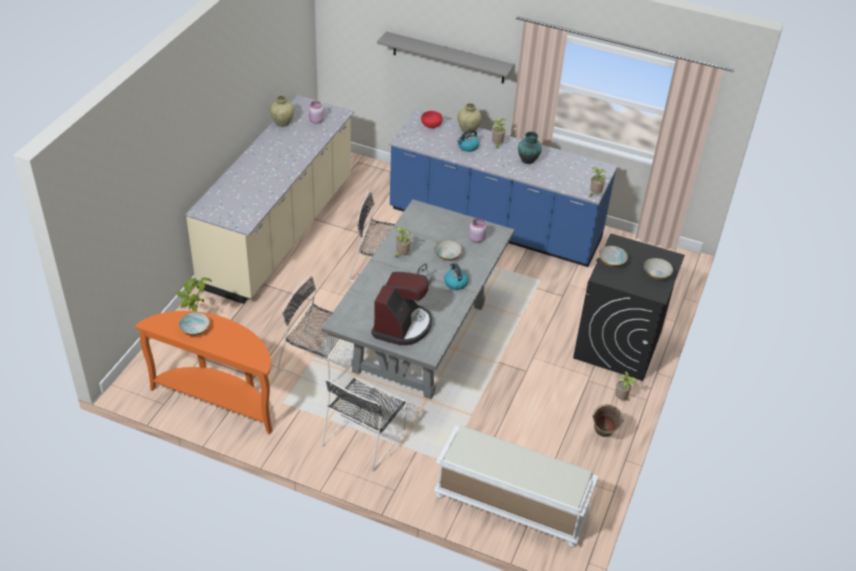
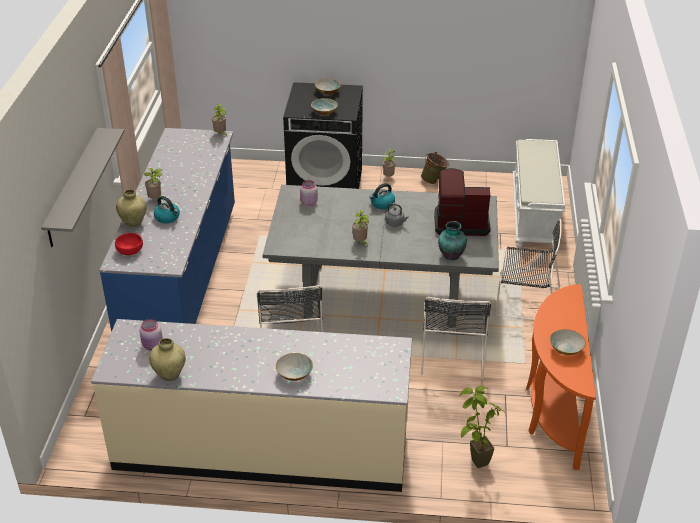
camera: 105 degrees left, 5 degrees down
bowl [434,240,463,261] -> bowl moved to [276,353,313,381]
vase [518,131,542,164] -> vase moved to [438,221,467,260]

